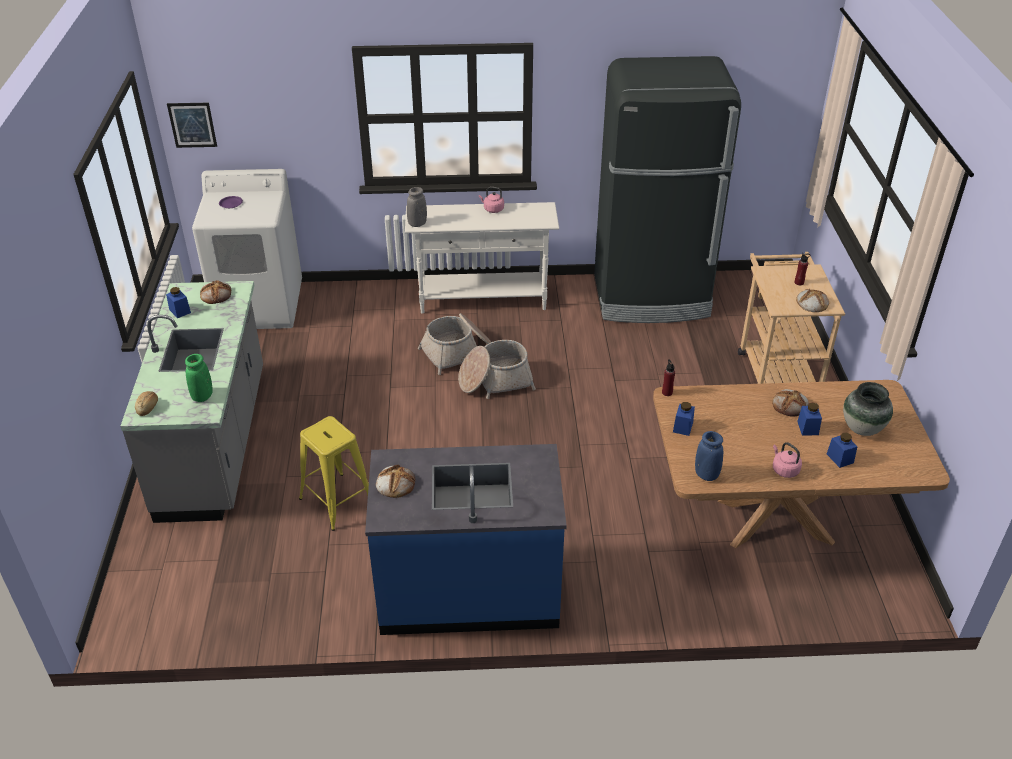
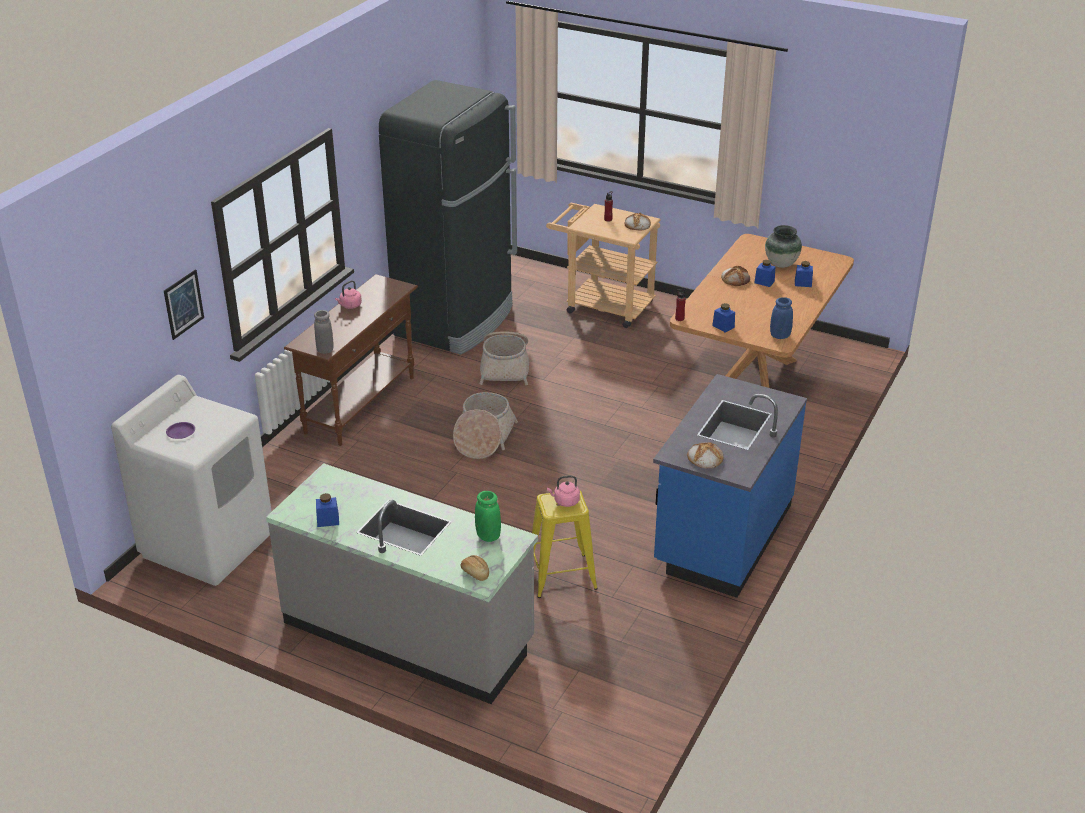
camera: 60 degrees left, 5 degrees down
picture [167,102,217,148] -> picture moved to [164,269,204,340]
bread [200,280,231,304] -> none
white console table [405,202,559,314] -> brown console table [284,274,418,446]
basket [418,313,491,375] -> basket moved to [480,331,530,385]
pink kettle [773,442,802,478] -> pink kettle moved to [547,475,580,507]

